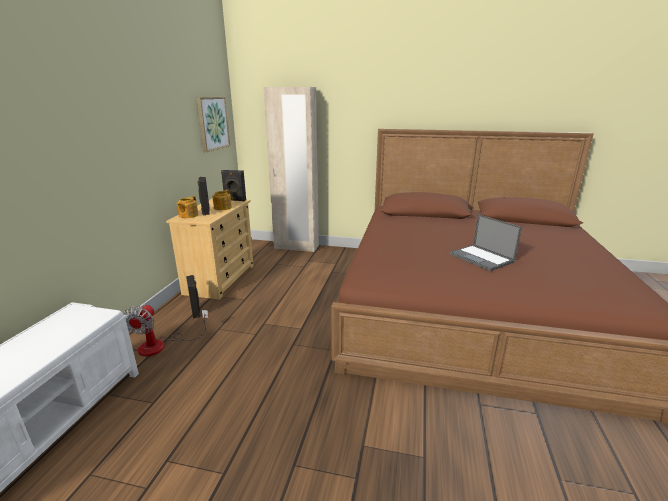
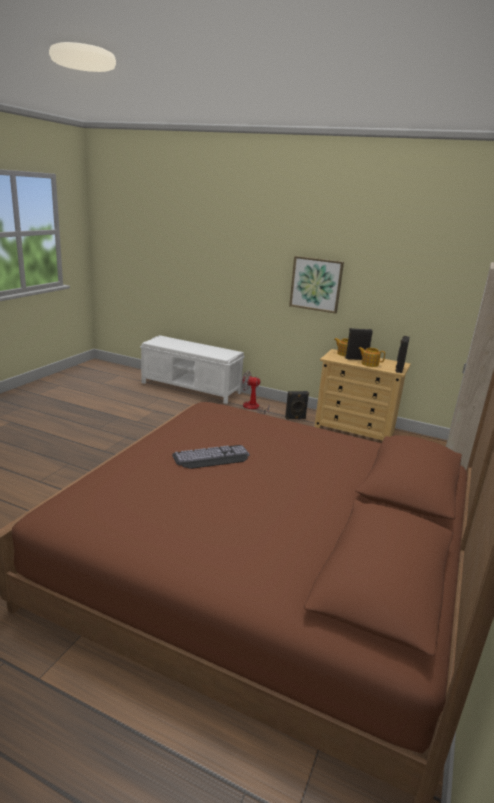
camera: 100 degrees right, 0 degrees up
picture [197,97,231,152] -> picture moved to [289,256,344,314]
laptop [449,214,522,271] -> keyboard [172,445,250,469]

